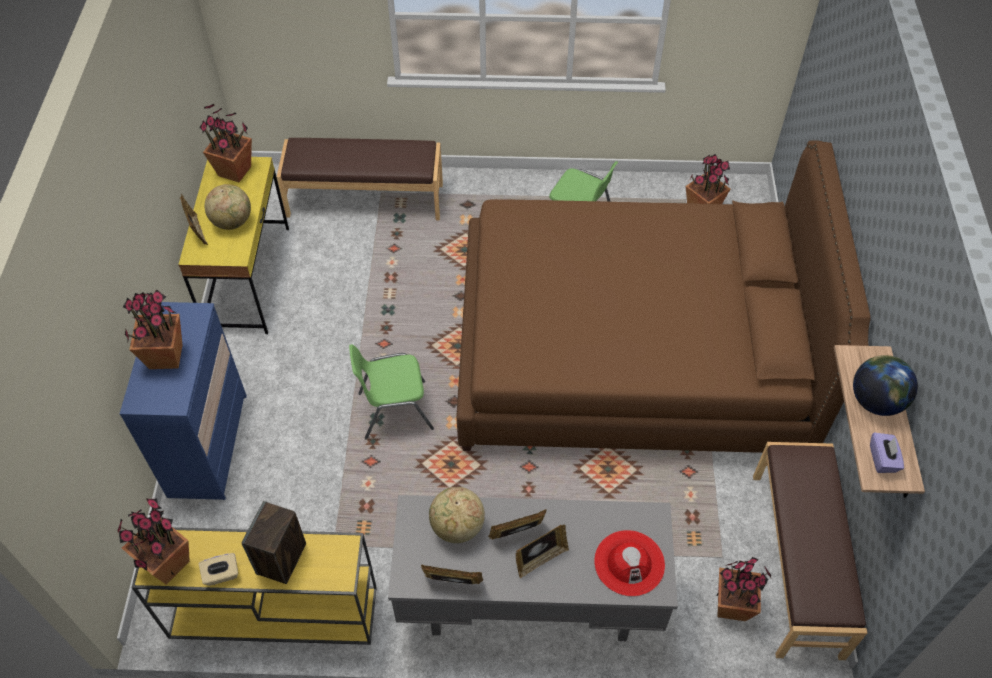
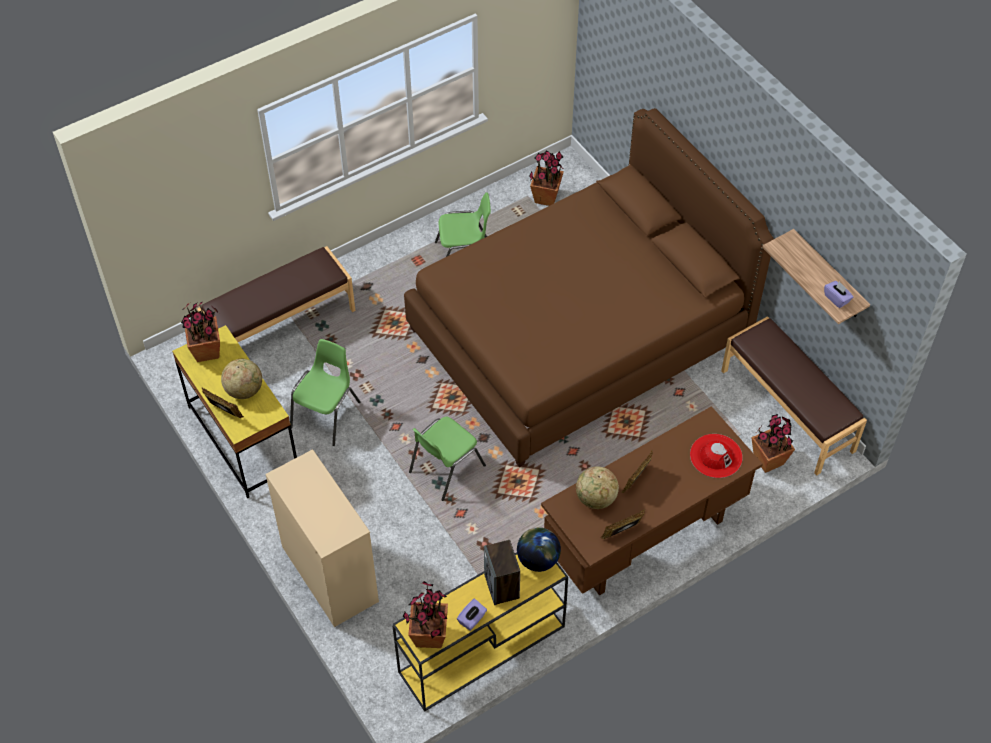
camera: 35 degrees left, 0 degrees up
blue dresser [120,302,247,500] -> beige dresser [265,449,379,627]
potted plant [123,289,183,369] -> none
beige tissue box [198,553,238,586] -> purple tissue box [457,599,487,631]
grey desk [388,495,678,641] -> brown desk [541,406,763,596]
picture frame [516,525,569,578] -> none
globe [853,355,918,416] -> globe moved to [517,527,561,572]
none -> green chair [290,339,361,446]

